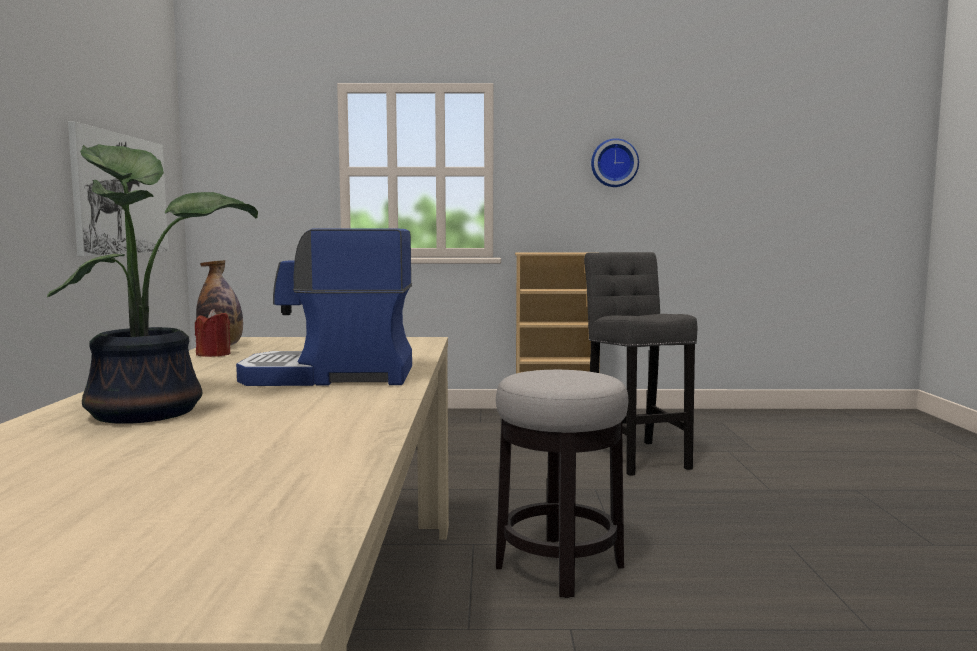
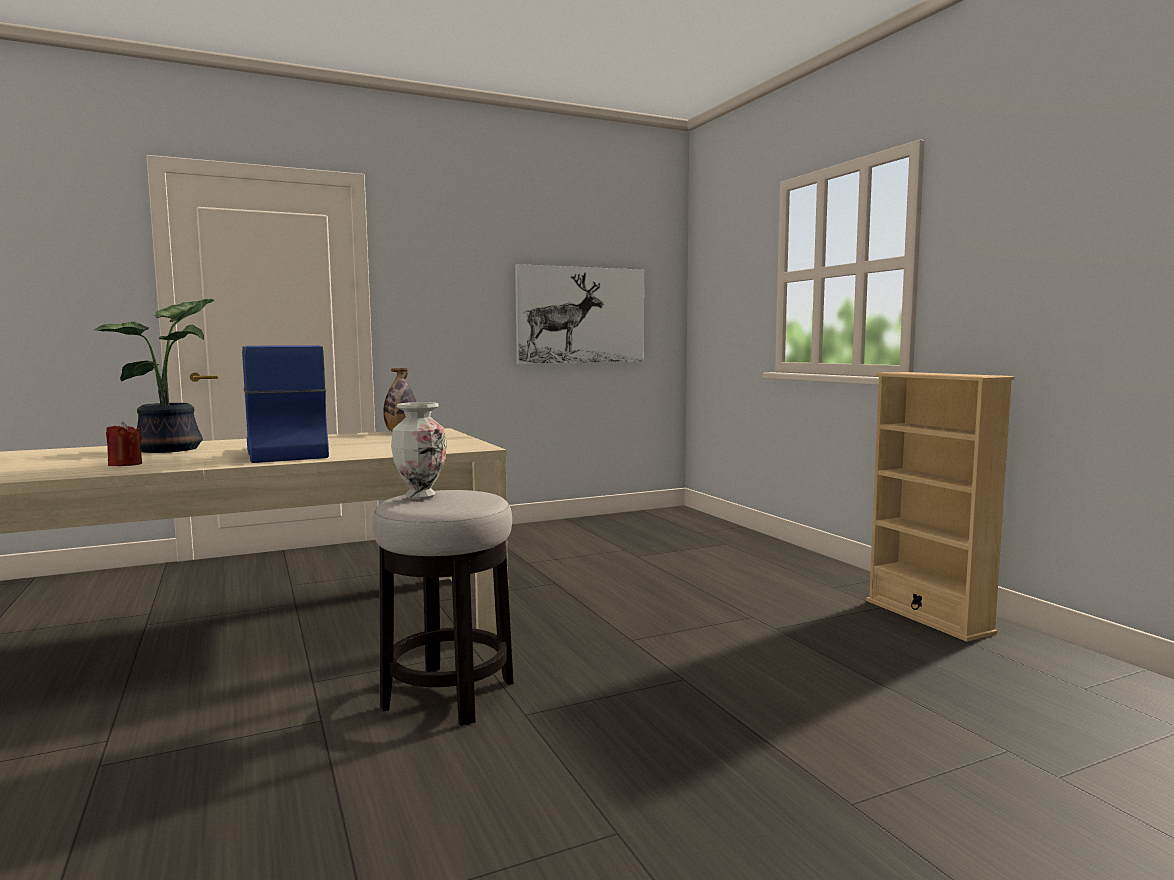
camera: 65 degrees right, 0 degrees up
red candle [195,309,231,357] -> red candle moved to [106,421,142,466]
grey stool [584,252,697,476] -> none
wall clock [591,138,639,187] -> none
none -> vase [391,402,447,499]

